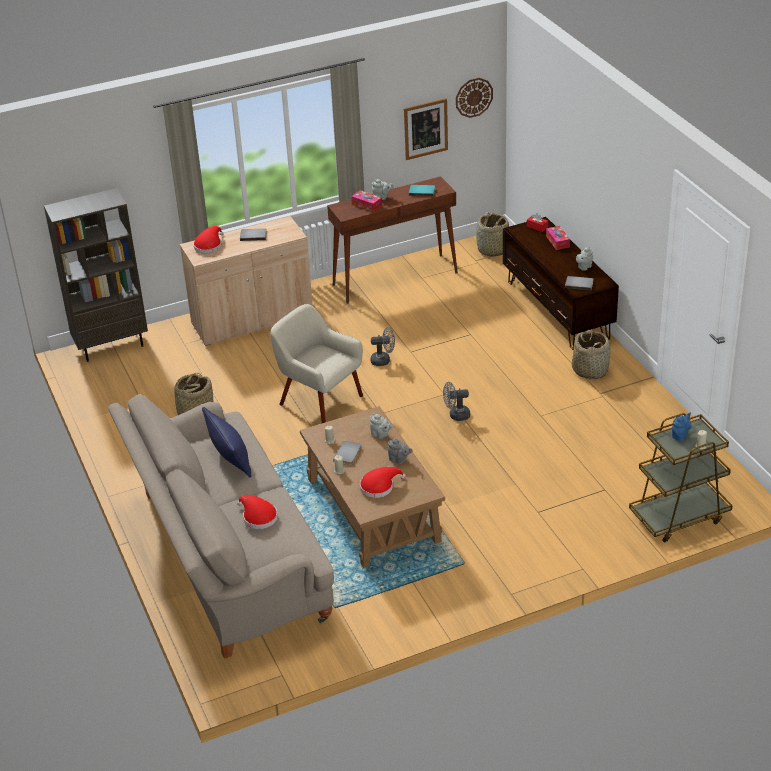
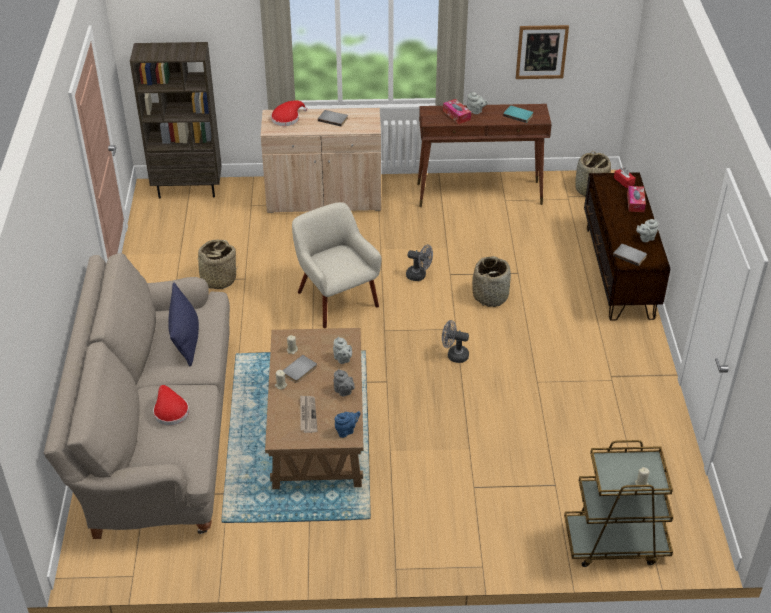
camera: 20 degrees right, 5 degrees up
red hat [360,467,405,498] -> newspaper [300,395,318,433]
wall clock [456,78,493,118] -> none
basket [572,330,611,380] -> basket moved to [472,256,511,307]
blue teapot [672,412,691,441] -> blue teapot moved to [335,411,361,438]

